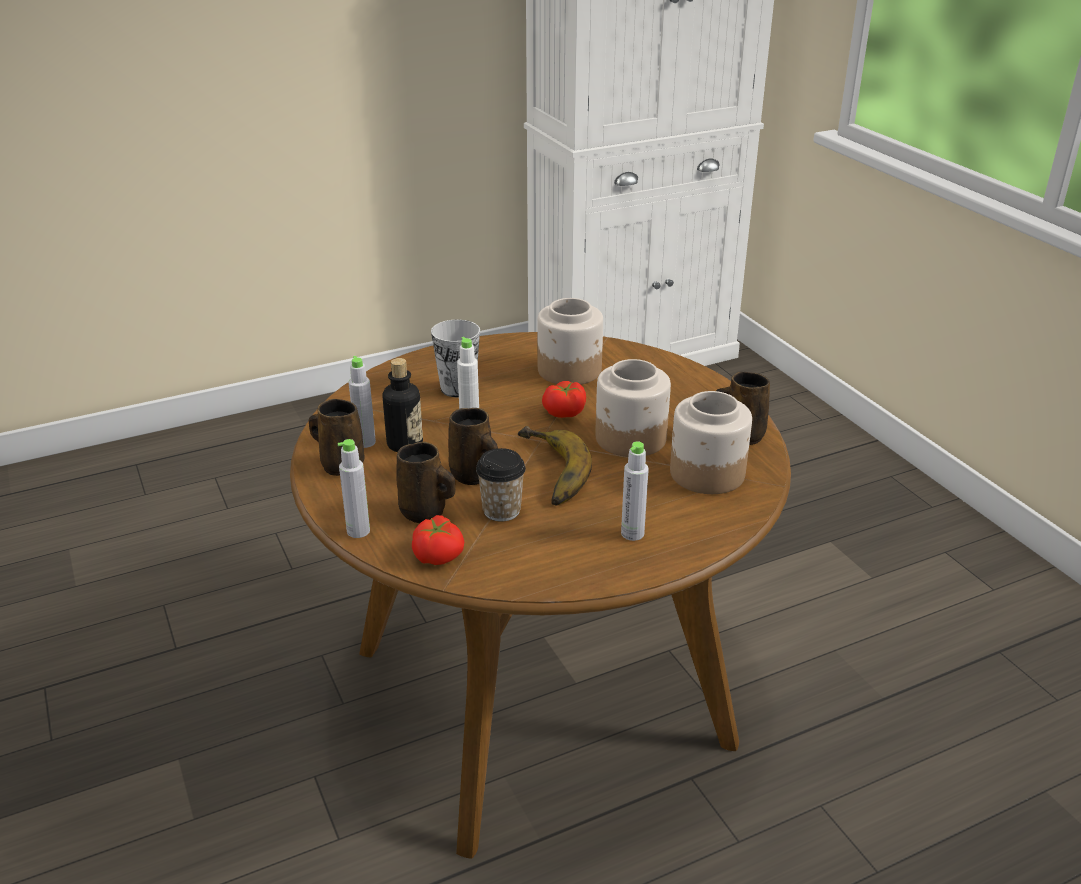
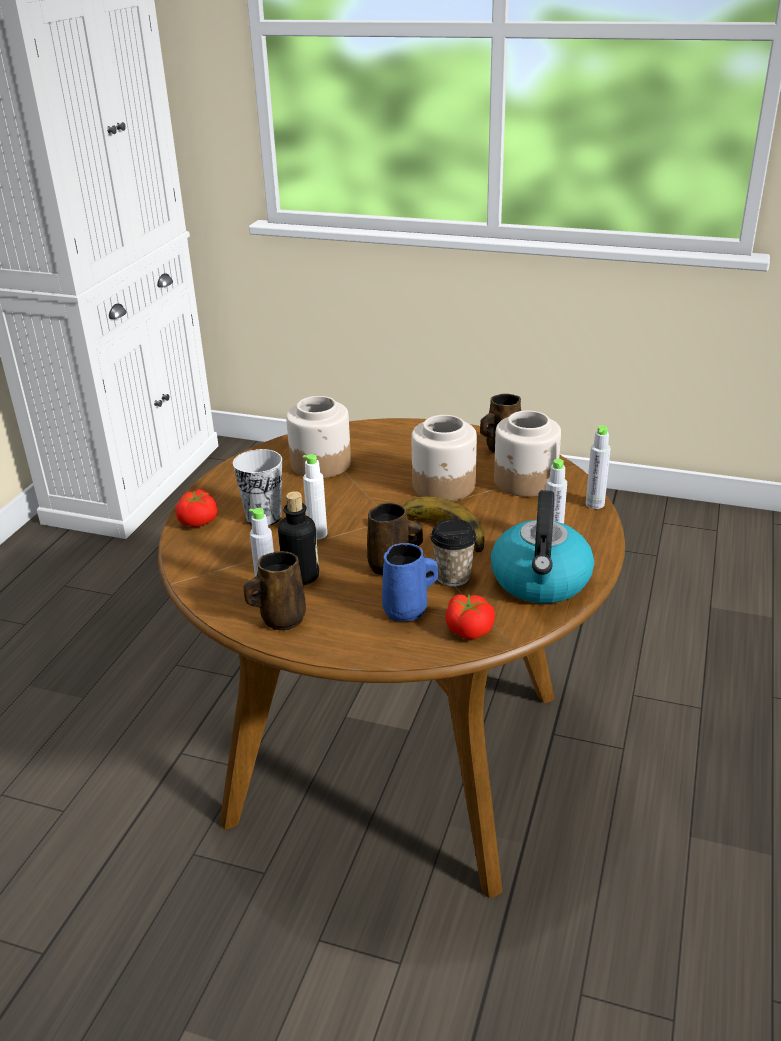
camera: 45 degrees left, 0 degrees up
grey bottle [338,439,370,538] -> grey bottle moved to [586,425,611,509]
brown mug [396,442,456,523] -> blue mug [382,543,438,621]
tomato [542,381,586,418] -> tomato moved to [175,489,217,527]
none -> kettle [491,490,594,603]

